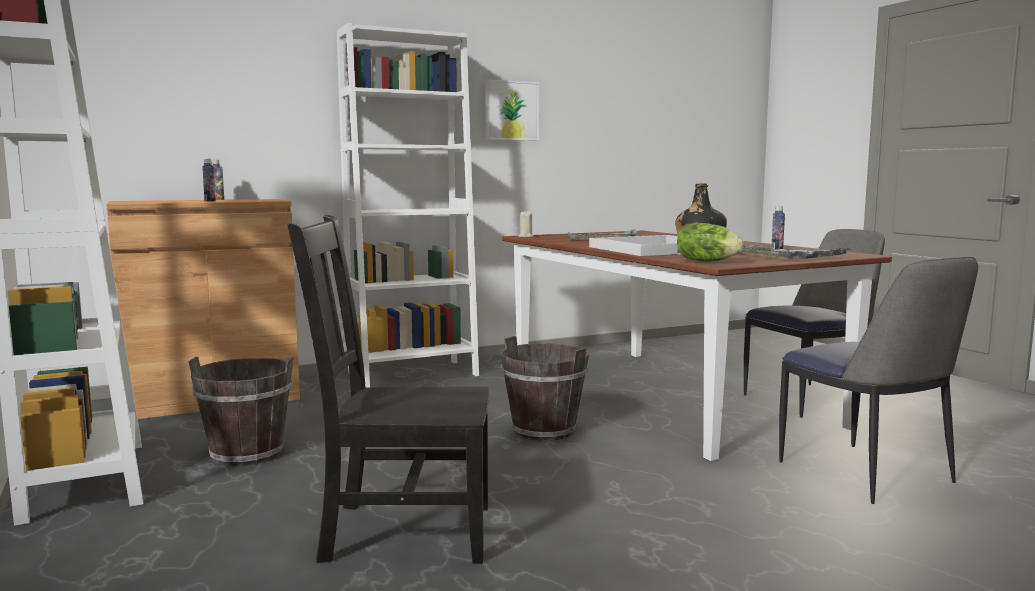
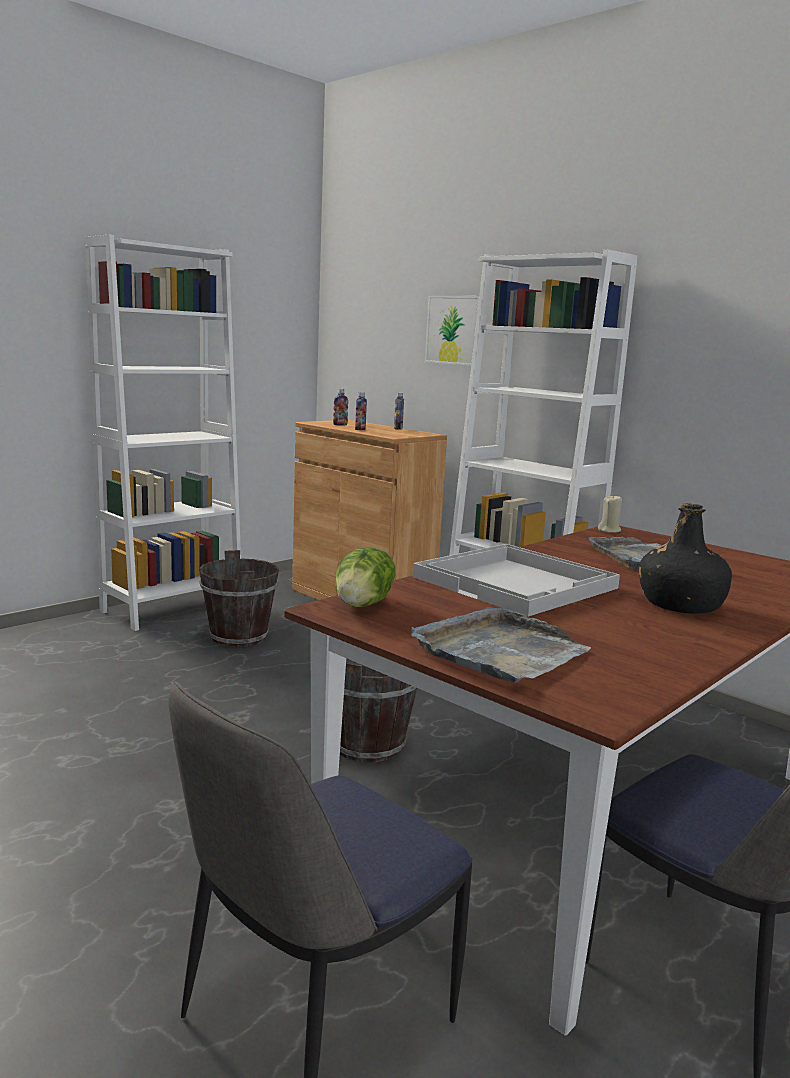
camera: 70 degrees right, 5 degrees up
black chair [287,215,489,564] -> none
picture [485,79,539,141] -> picture moved to [425,296,479,366]
bottle [771,206,785,249] -> bottle moved to [333,389,348,425]

